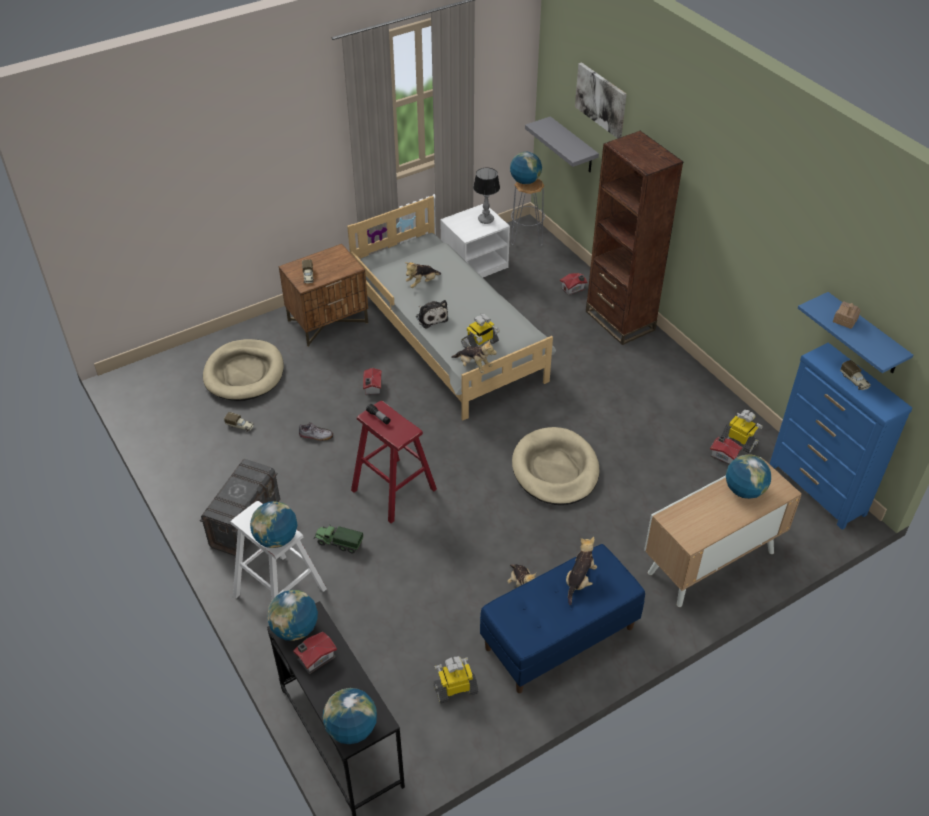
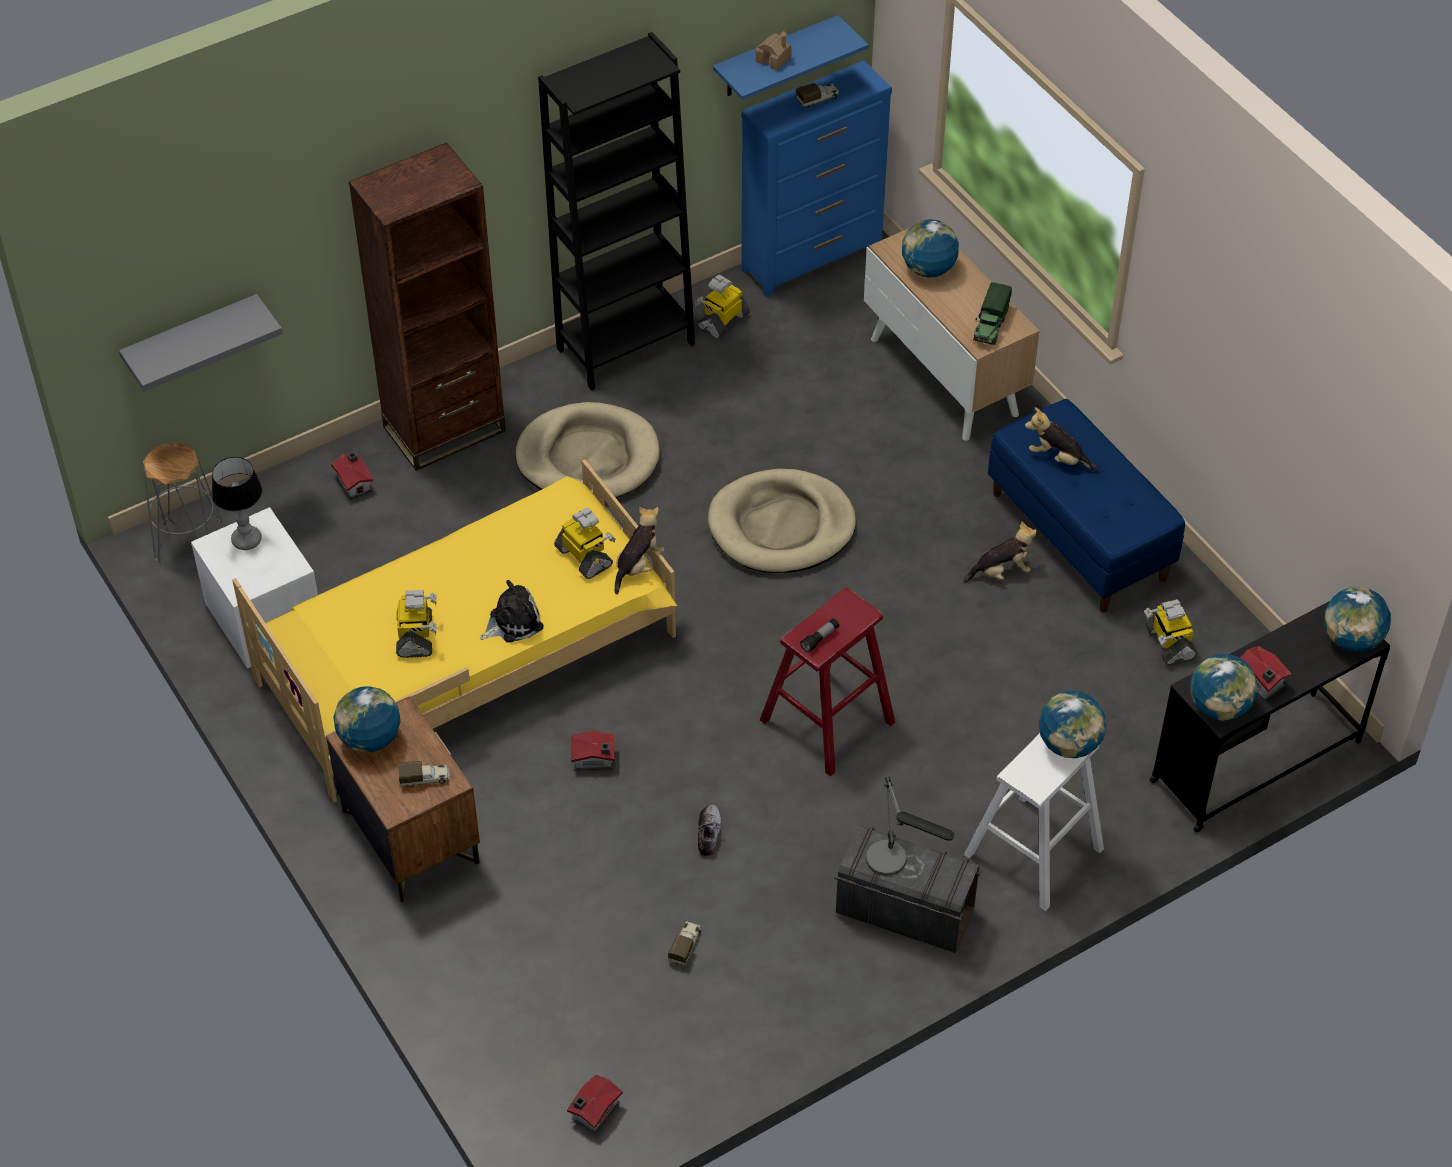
camera: 90 degrees left, 5 degrees up
beige dog bed [203,339,284,401] -> beige dog bed moved to [515,402,660,501]
toy truck [314,524,363,554] -> toy truck moved to [973,282,1012,345]
grey bed [347,196,556,420] -> yellow bed [232,460,677,803]
plush toy [405,262,441,288] -> toy robot [396,590,437,658]
globe [510,152,542,184] -> globe moved to [333,686,401,752]
picture [575,63,627,139] -> none
toy house [710,435,743,465] -> toy house moved to [567,1075,623,1134]
none -> black bookcase [538,32,695,391]
none -> table lamp [866,777,954,876]

